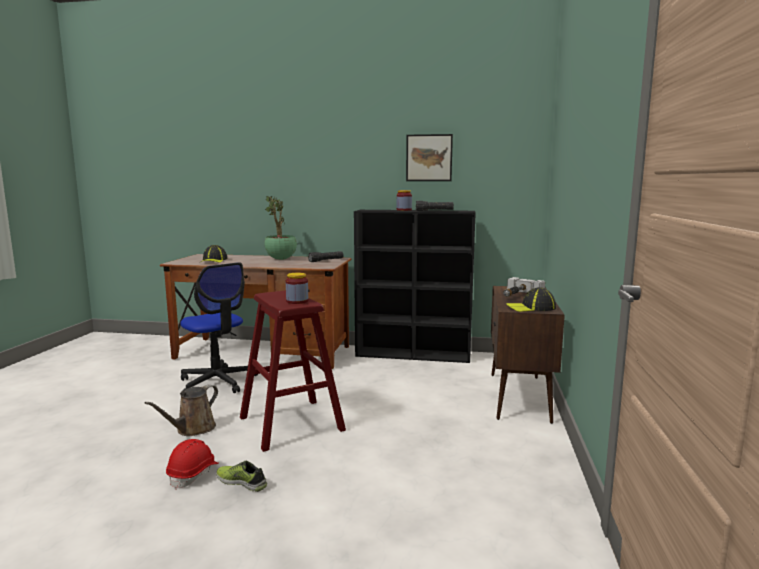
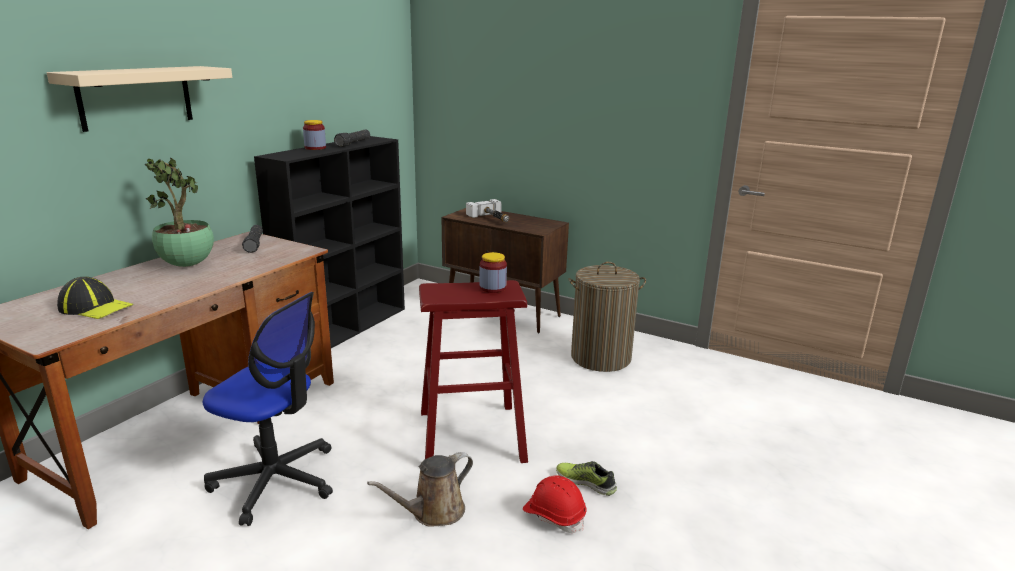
camera: 70 degrees left, 10 degrees up
brown watering can [145,385,218,436] -> brown watering can turned 90 degrees clockwise [367,452,473,527]
office chair [180,262,258,393] -> office chair turned 45 degrees clockwise [203,292,333,526]
shoe [216,461,267,492] -> shoe turned 75 degrees clockwise [556,461,617,496]
picture [406,134,453,181] -> none
cap [506,287,556,312] -> none
none -> beige shelf [47,66,232,132]
none -> laundry basket [568,262,646,372]

